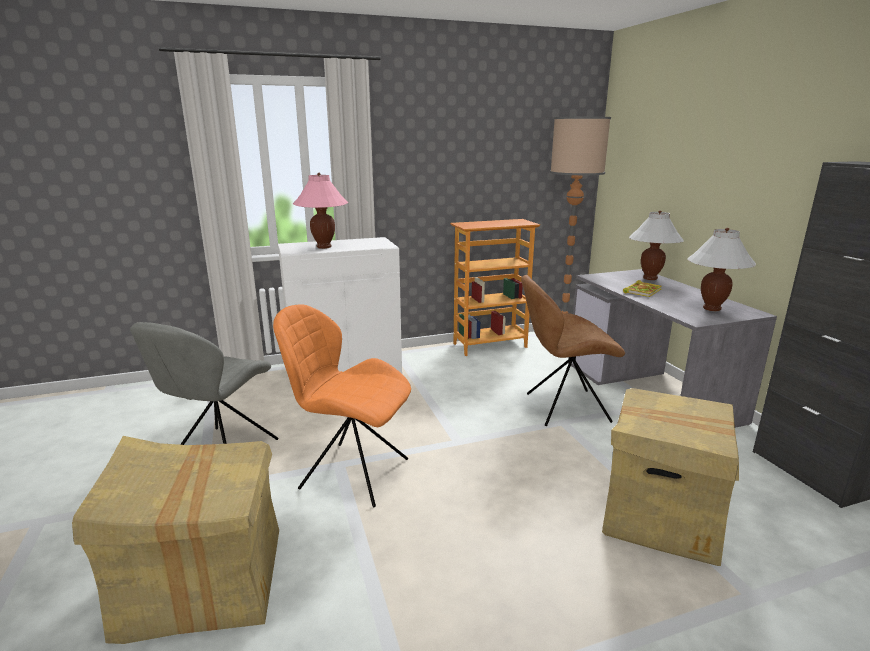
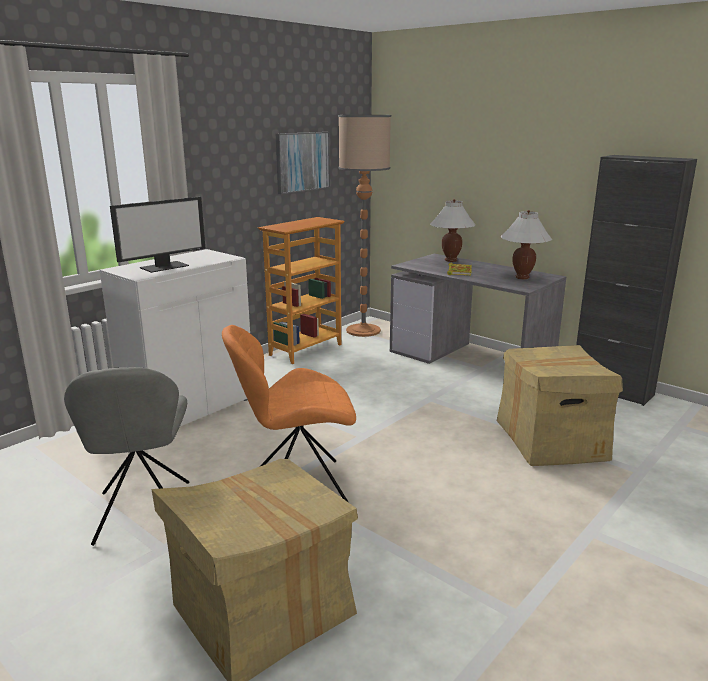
camera: 30 degrees left, 0 degrees up
pink table lamp [293,173,348,249] -> monitor [110,197,205,273]
brown chair [521,275,625,426] -> none
none -> picture [276,132,330,194]

